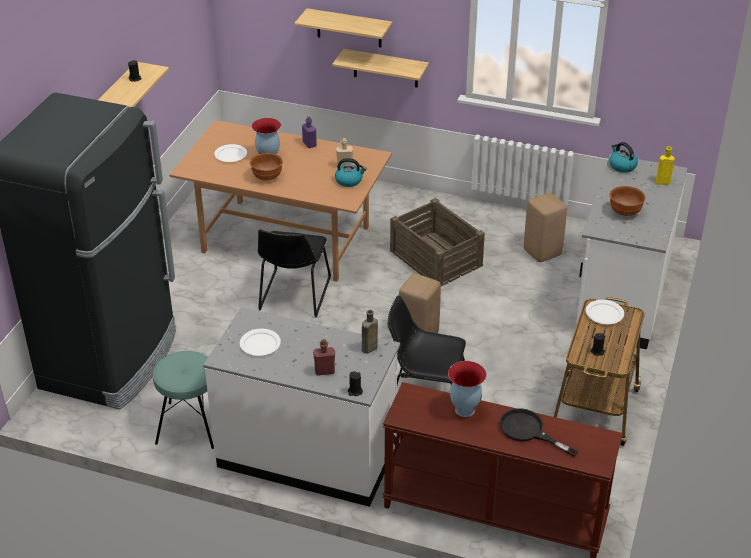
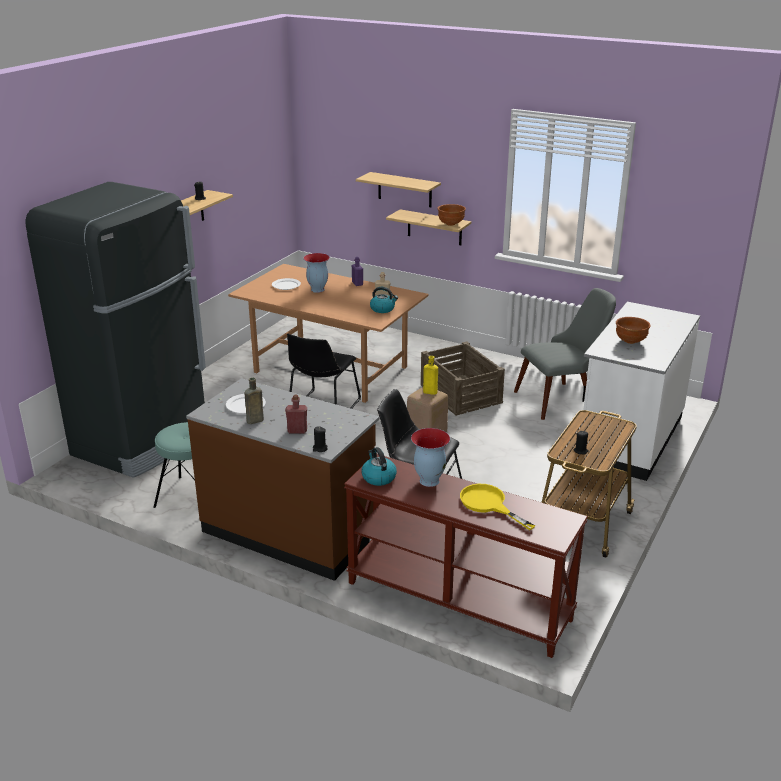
camera: 10 degrees right, 10 degrees down
white counter [203,307,400,507] -> brown counter [186,378,379,581]
brown bowl [250,153,283,181] -> brown bowl moved to [437,204,466,226]
brown bottle [362,310,378,354] -> brown bottle moved to [244,377,264,424]
black frying pan [499,408,579,457] -> yellow frying pan [460,484,535,530]
beige stool [524,193,567,262] -> grey chair [514,288,616,420]
white plate [586,300,624,324] -> none
kettle [609,142,638,173] -> kettle moved to [362,447,397,486]
yellow bottle [656,147,675,185] -> yellow bottle moved to [423,356,438,395]

